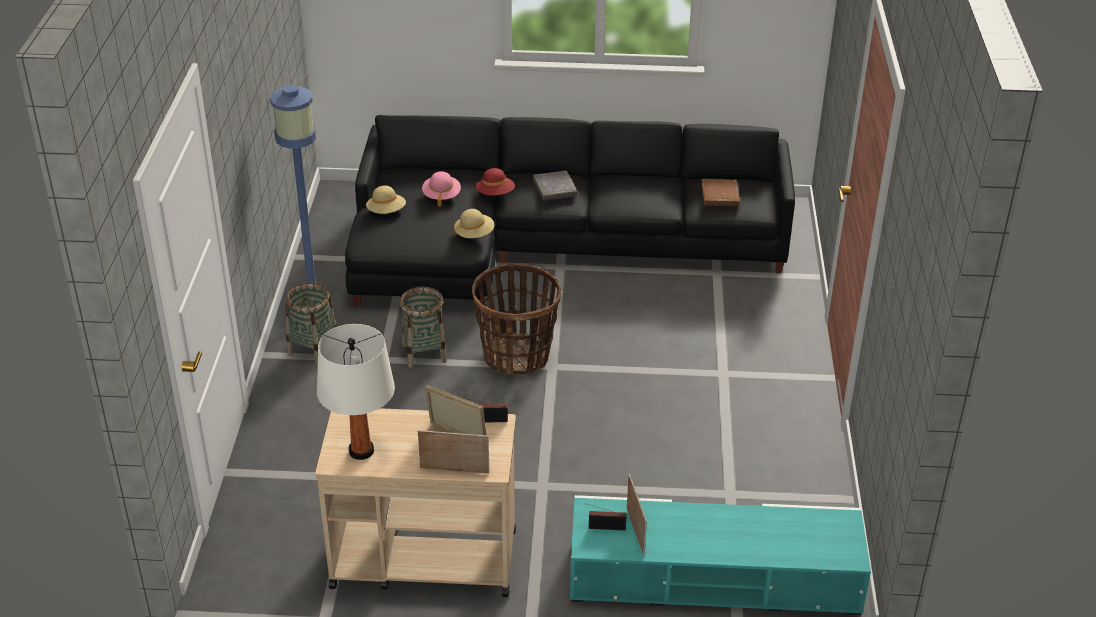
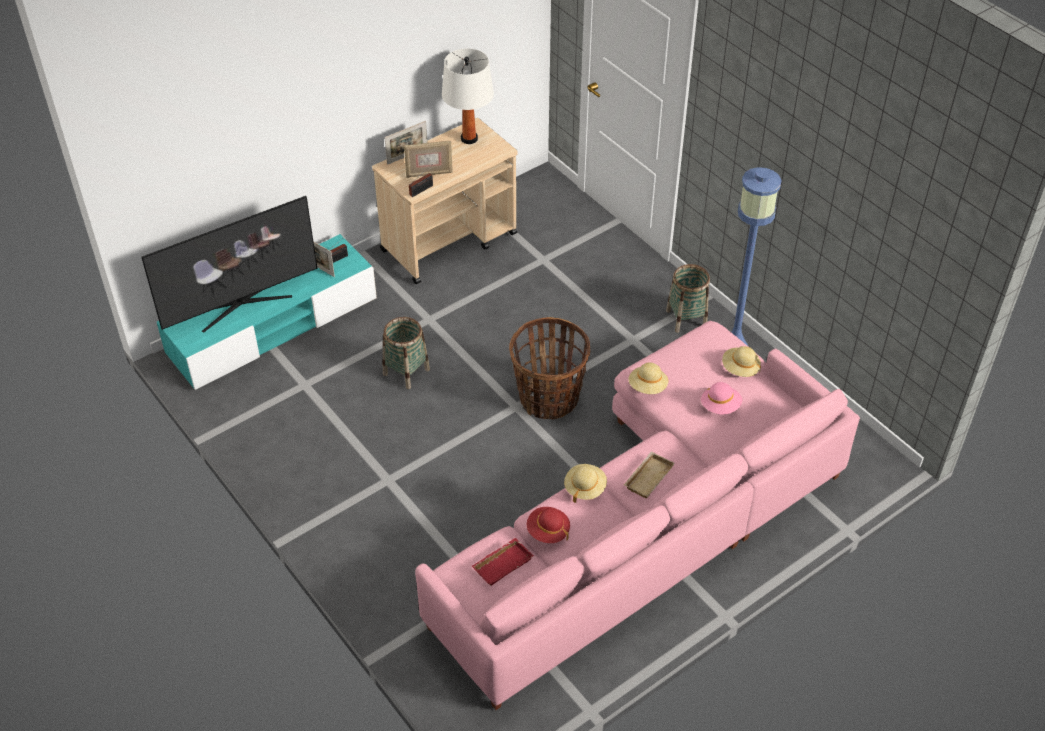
camera: 140 degrees right, 10 degrees up
black sofa [345,115,795,311] -> pink sofa [415,321,860,710]
basket [400,287,447,368] -> basket moved to [383,317,430,389]
red hat [476,168,515,196] -> red hat moved to [527,507,570,543]
grey book [533,170,577,201] -> beige tray [624,451,675,498]
brown book [701,179,740,206] -> red tray [472,538,534,586]
none -> television [141,196,317,333]
none -> beige hat [564,464,607,503]

